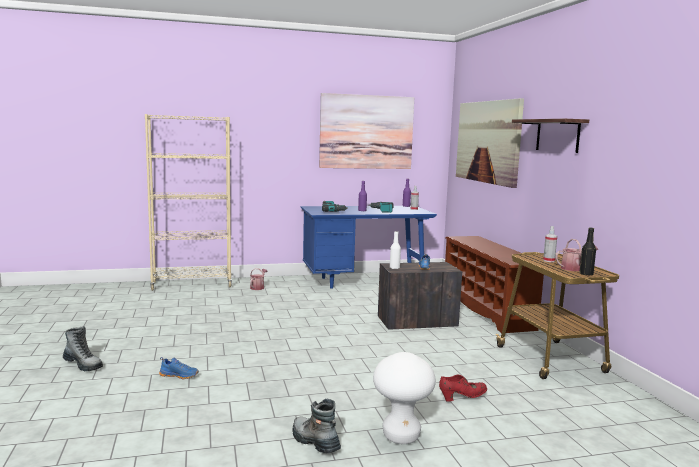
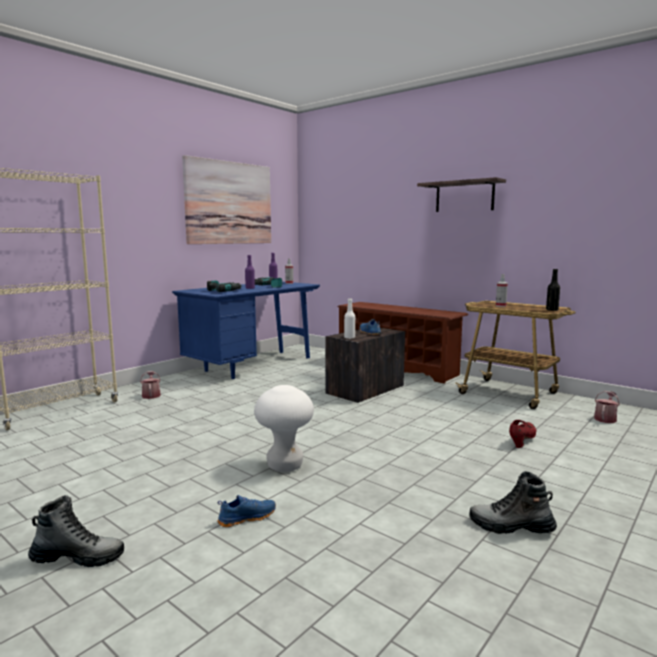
camera: 35 degrees left, 0 degrees up
white stool [373,352,436,444] -> white stool moved to [254,385,314,472]
picture [456,98,524,188] -> none
watering can [555,239,598,271] -> watering can moved to [594,391,620,423]

